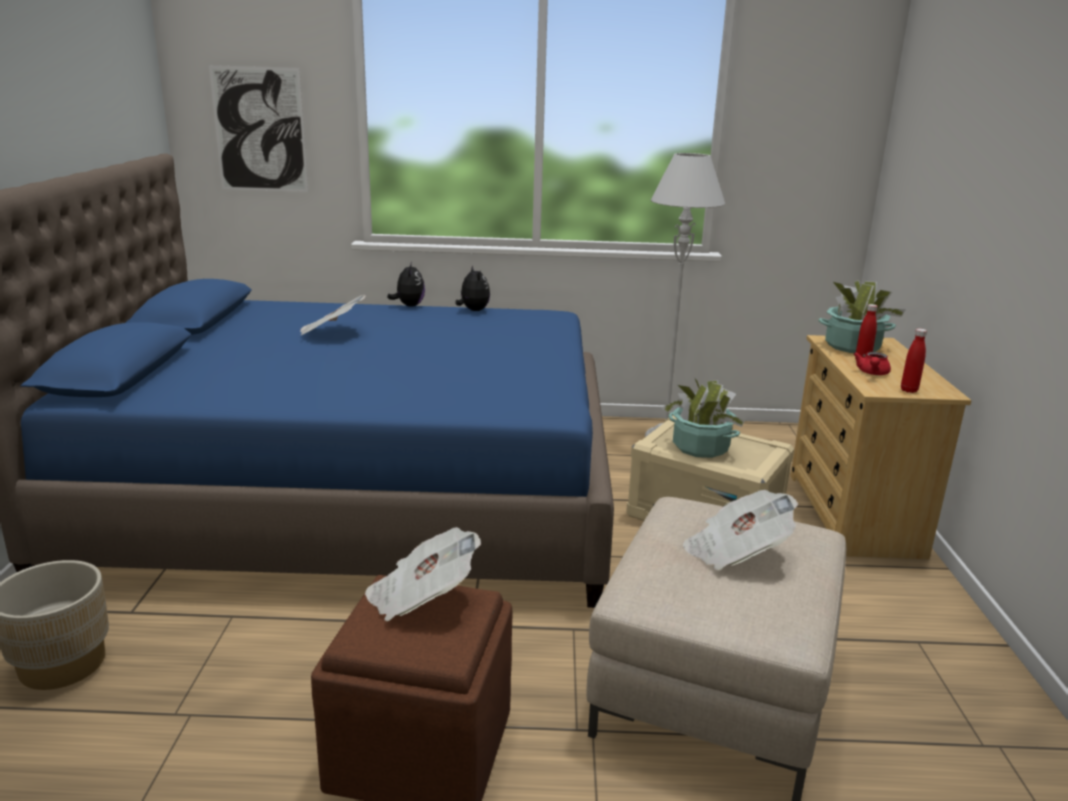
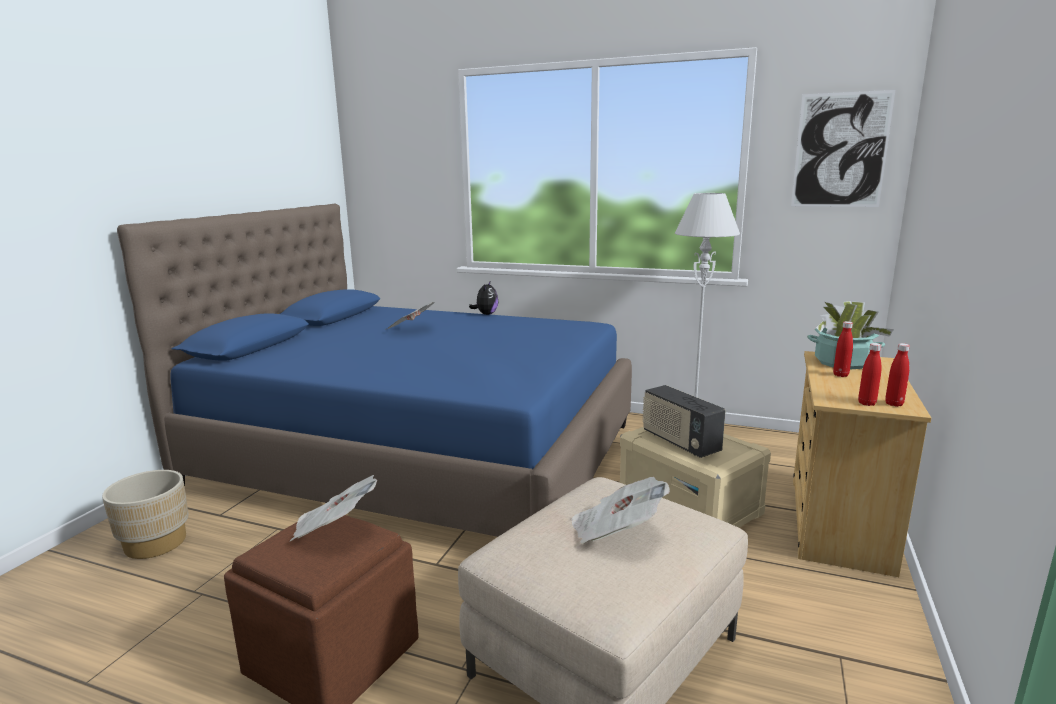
camera: 20 degrees right, 5 degrees down
picture [209,65,308,192] -> picture moved to [791,90,895,207]
plush toy [455,265,490,311] -> none
potted plant [661,377,745,458] -> radio [642,385,725,458]
red teapot [853,352,891,375] -> none
none -> red bottle [885,343,910,407]

